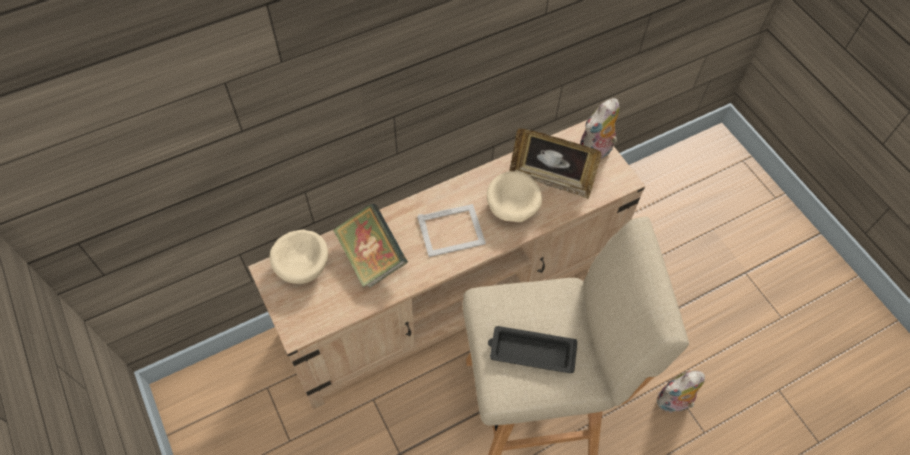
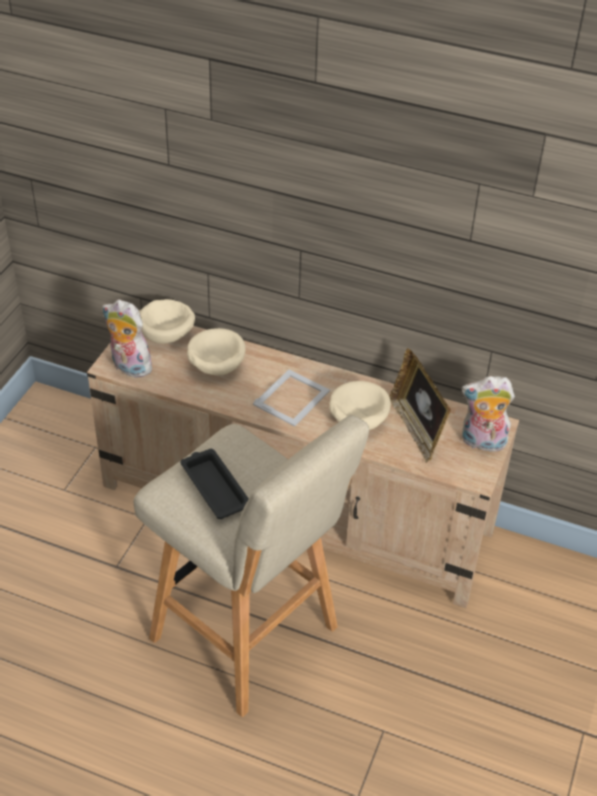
camera: 50 degrees right, 15 degrees down
book [333,204,408,288] -> beige bowl [187,328,246,375]
picture frame [417,204,486,257] -> picture frame turned 90 degrees counterclockwise [253,370,330,426]
plush toy [657,371,705,413] -> plush toy moved to [102,299,154,378]

